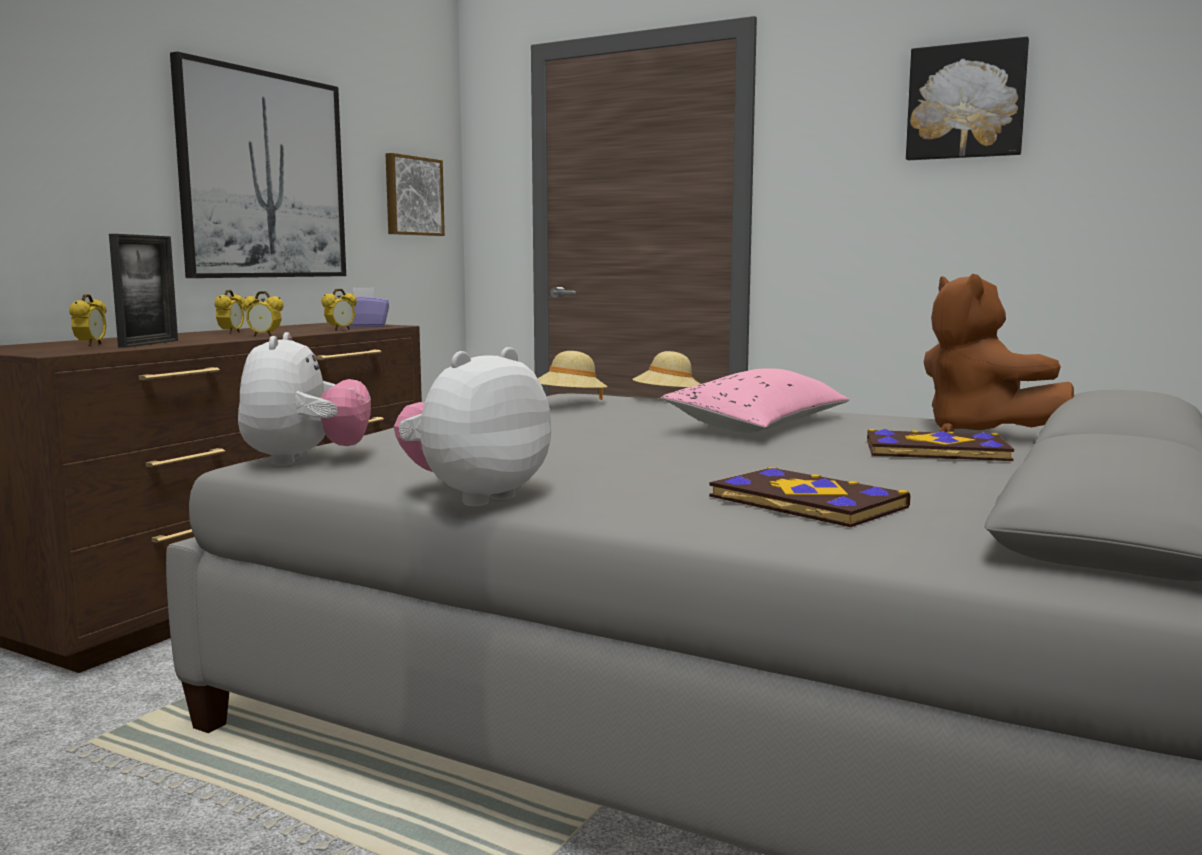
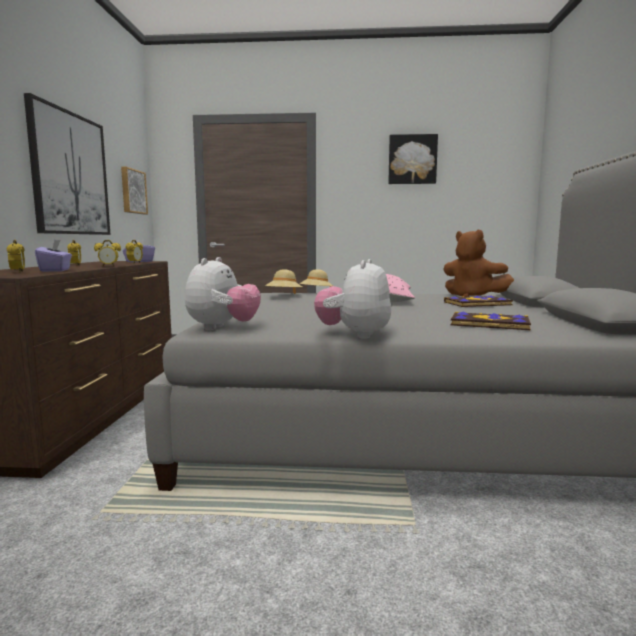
camera: 25 degrees left, 0 degrees up
picture frame [109,234,178,348] -> purple tissue box [35,240,72,272]
plush toy [238,332,371,466] -> plush toy turned 45 degrees clockwise [185,257,261,330]

